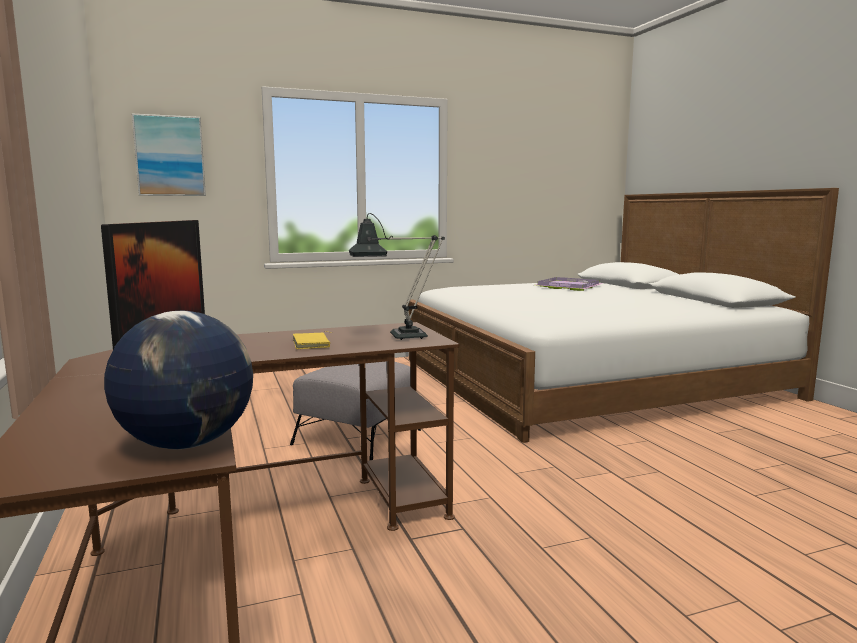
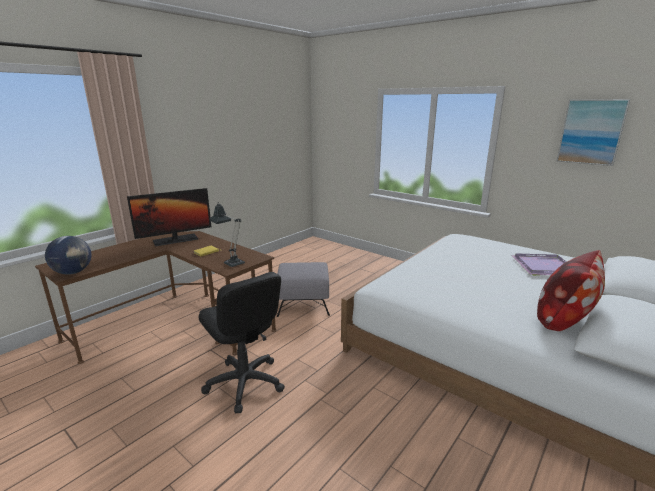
camera: 60 degrees right, 10 degrees up
picture [132,114,206,196] -> picture moved to [557,99,630,166]
none -> black office chair [199,272,285,413]
none -> pillow [537,250,605,331]

